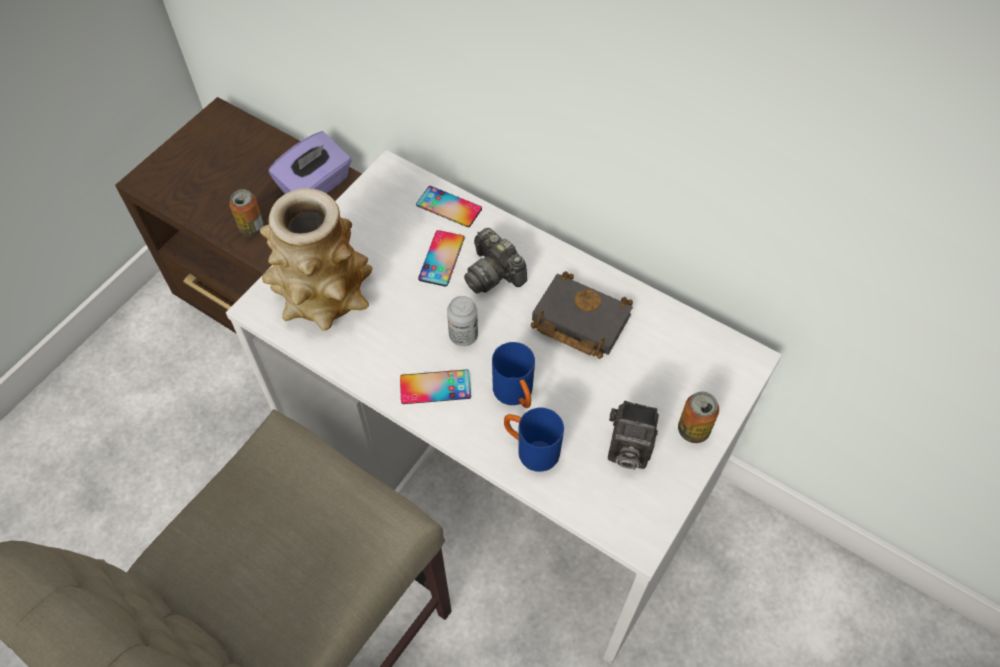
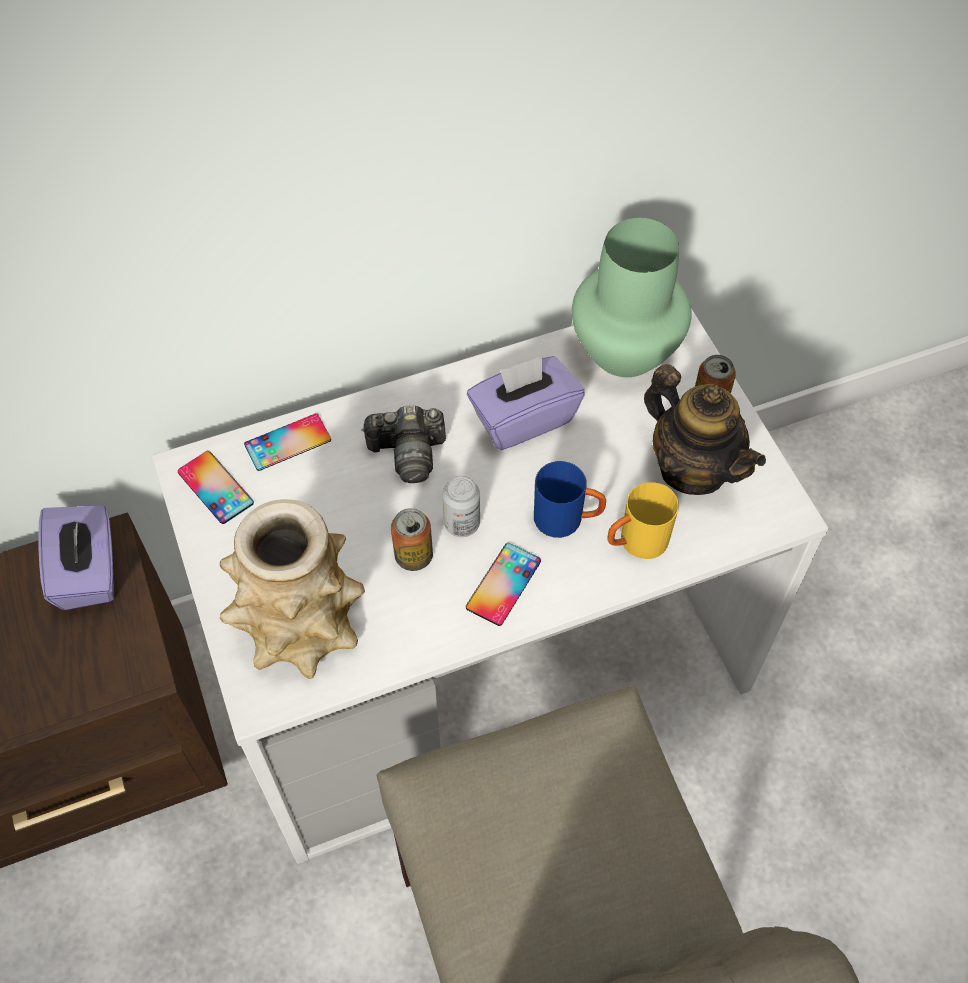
camera: 55 degrees left, 0 degrees up
can [229,189,264,235] -> can moved to [391,508,433,571]
phone [418,230,465,286] -> phone moved to [178,451,254,524]
blue mug [504,408,564,472] -> yellow mug [607,482,679,559]
black book [531,271,633,359] -> purple tissue box [467,356,585,450]
camera [608,401,659,470] -> teapot [644,364,766,495]
none -> green vase [572,218,692,377]

